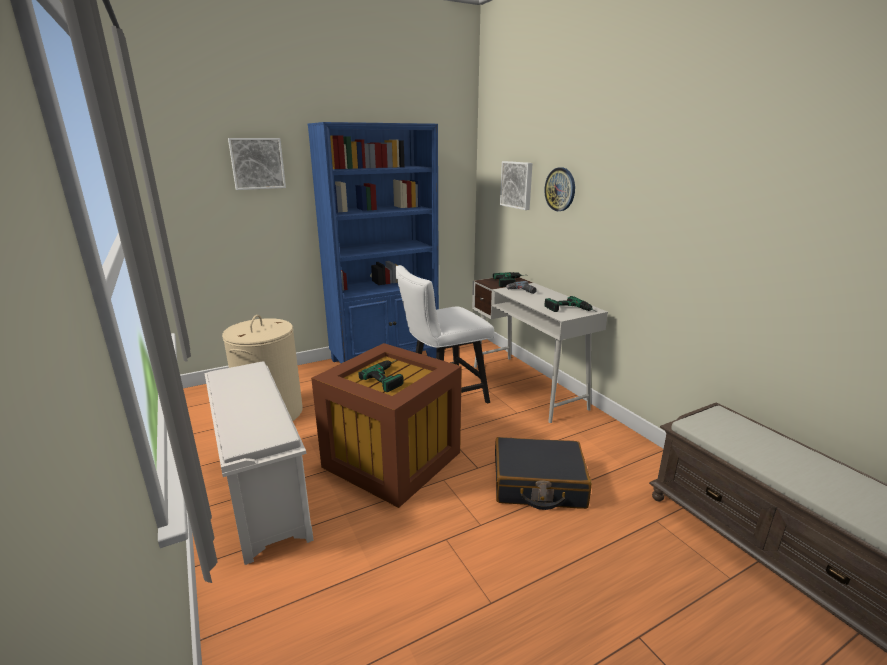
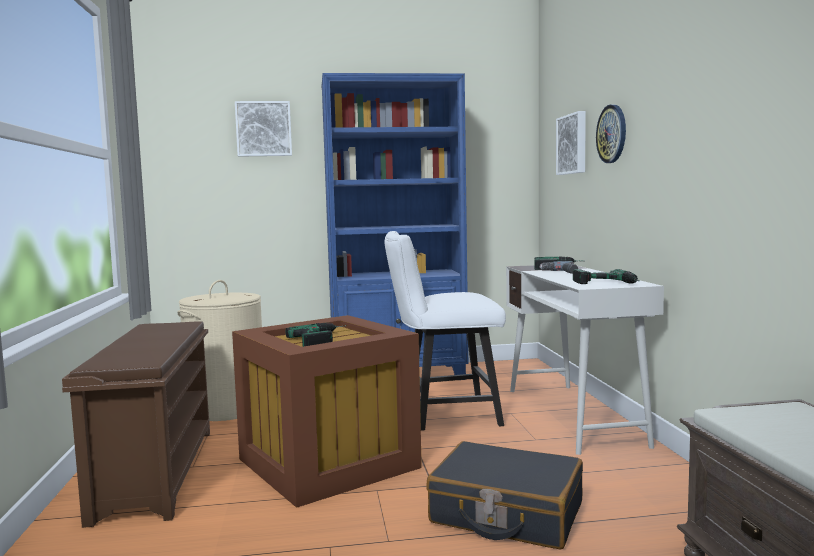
camera: 20 degrees right, 15 degrees down
white shoe rack [205,361,314,565] -> brown shoe rack [62,321,210,528]

